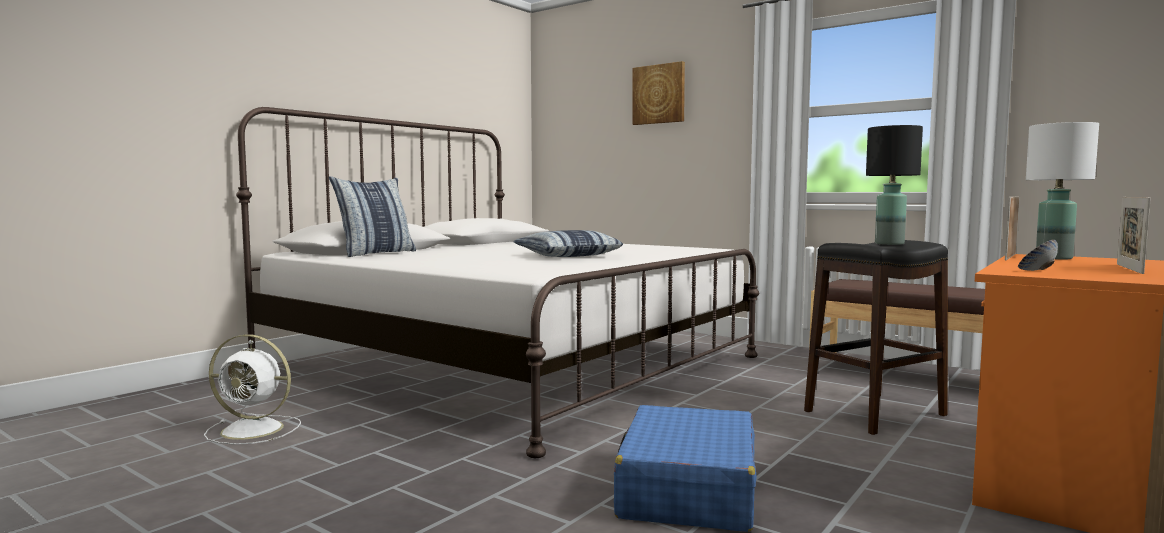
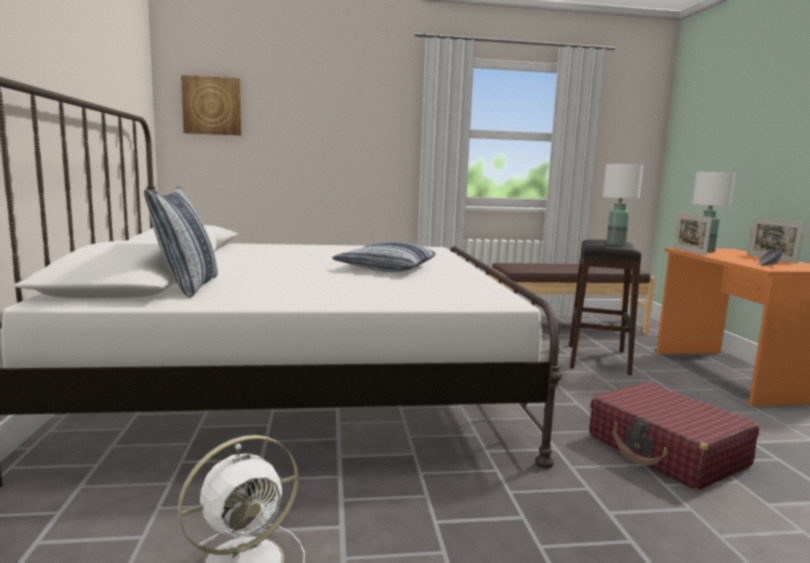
camera: 45 degrees left, 5 degrees up
blue suitcase [614,405,757,532] -> red suitcase [589,382,759,491]
picture [632,61,685,125] -> picture moved to [181,75,241,136]
black table lamp [866,125,923,245] -> white table lamp [603,164,643,246]

